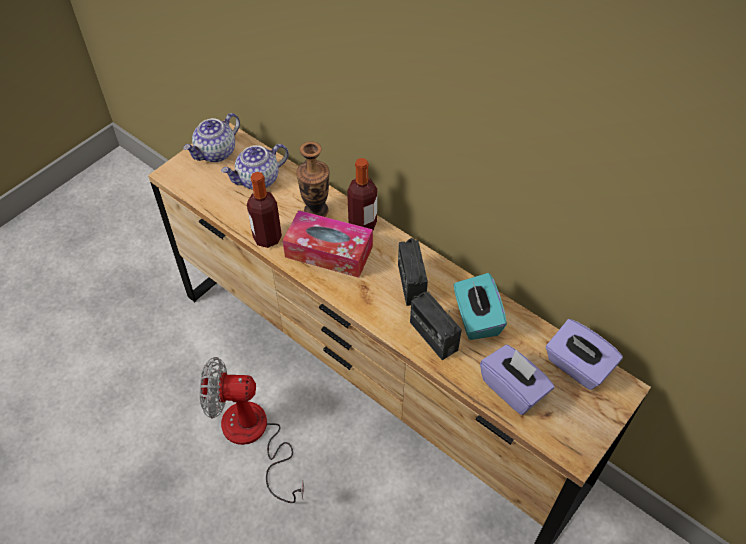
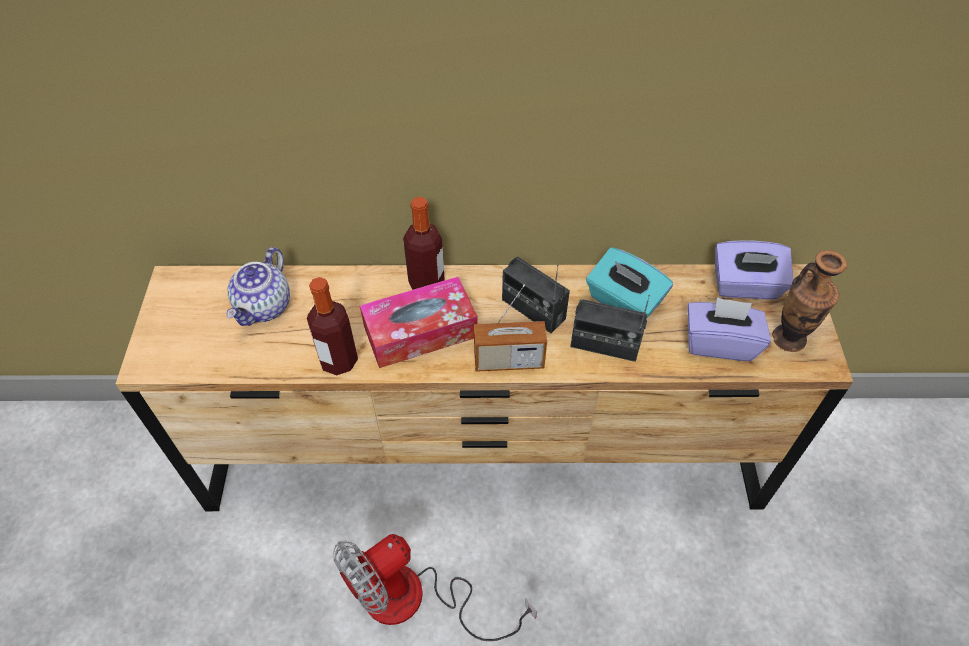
camera: 40 degrees left, 0 degrees up
teapot [183,113,240,162] -> none
vase [296,141,330,217] -> vase moved to [772,250,847,352]
none -> radio [474,284,547,372]

